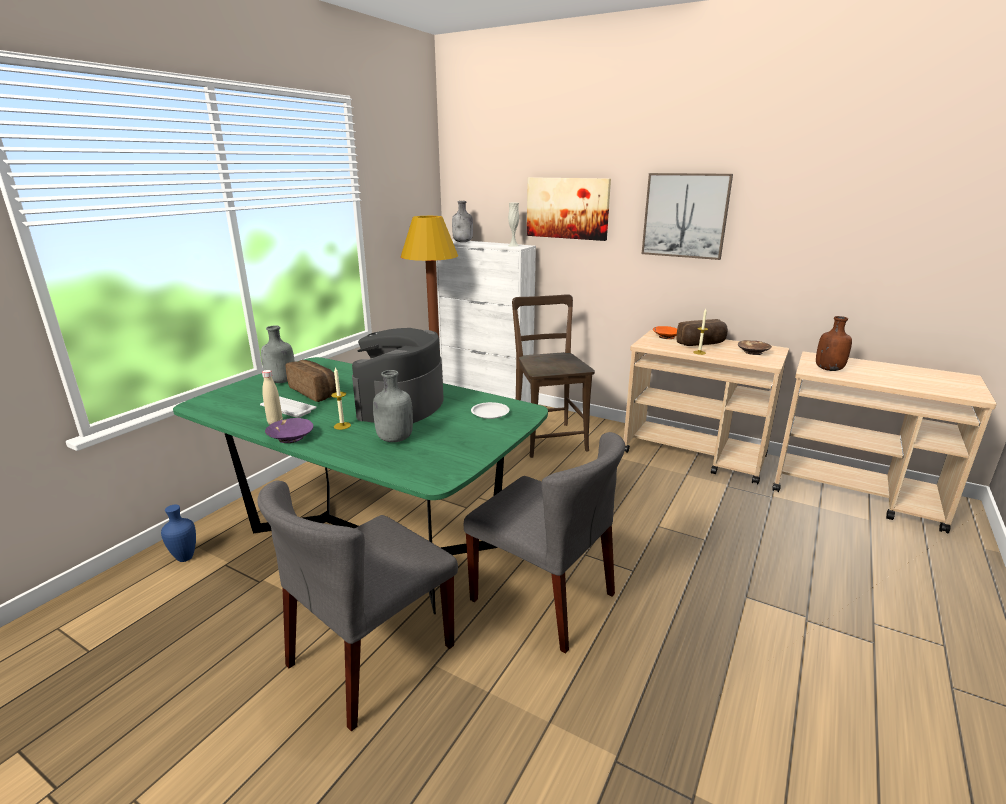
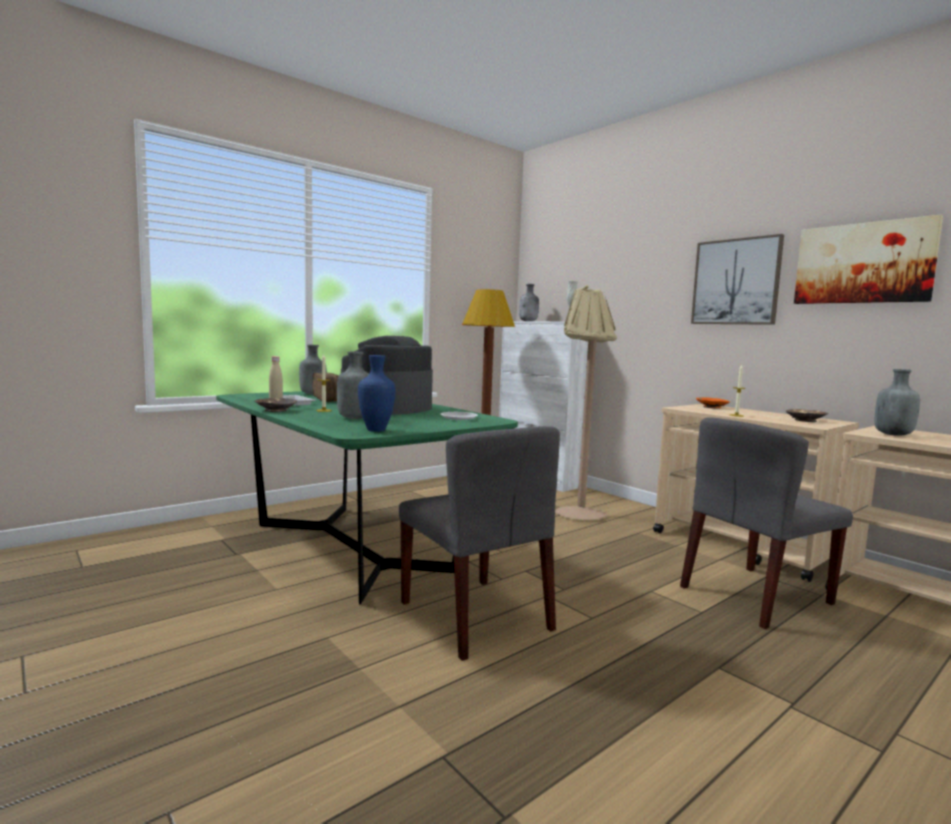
camera: 20 degrees right, 15 degrees down
blue vase [161,505,196,562] -> blue vase moved to [358,355,396,432]
grey chair [257,481,458,731] -> grey chair moved to [680,417,853,629]
purple bowl [265,418,313,443] -> brown bowl [254,398,297,412]
brown chair [512,294,595,458] -> beige floor lamp [555,285,617,521]
picture [527,177,611,241] -> picture moved to [794,215,943,304]
bread [676,319,728,346] -> none
brown bottle [816,316,852,371] -> grey bottle [875,369,920,436]

